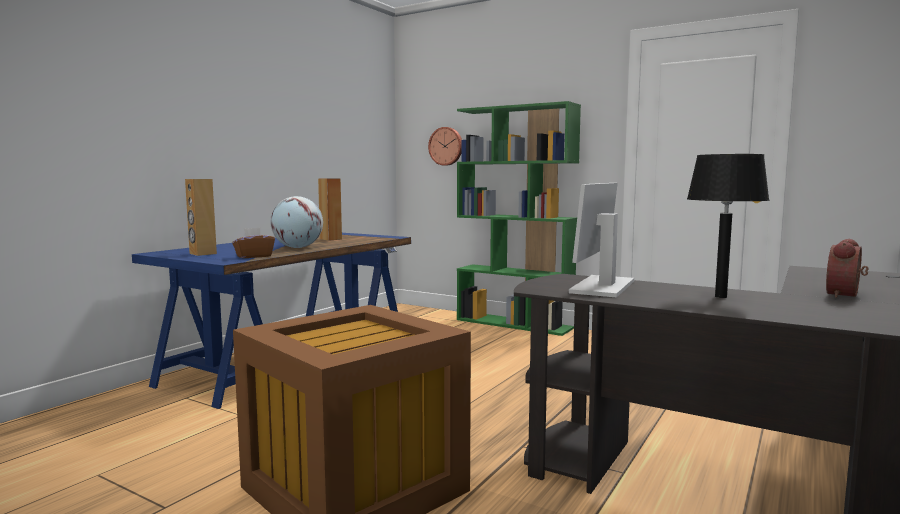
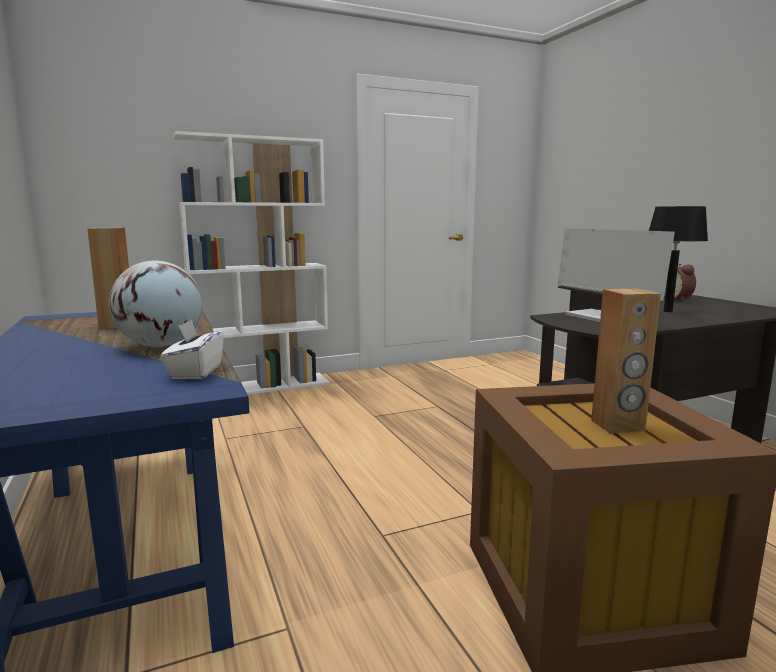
camera: 55 degrees left, 5 degrees up
brown speaker [185,179,217,256] -> brown speaker moved to [591,288,661,434]
brown tissue box [232,227,275,258] -> white tissue box [161,320,224,379]
wall clock [428,127,462,166] -> none
green bookcase [457,101,581,336] -> white bookcase [173,131,329,395]

